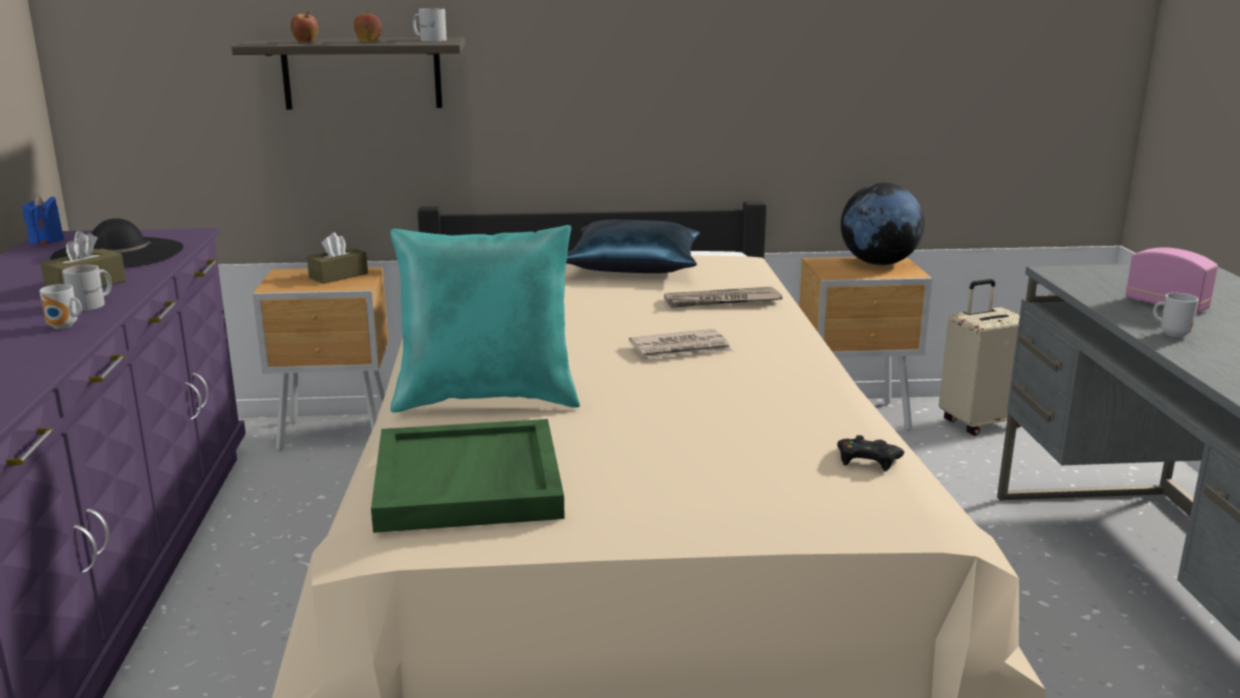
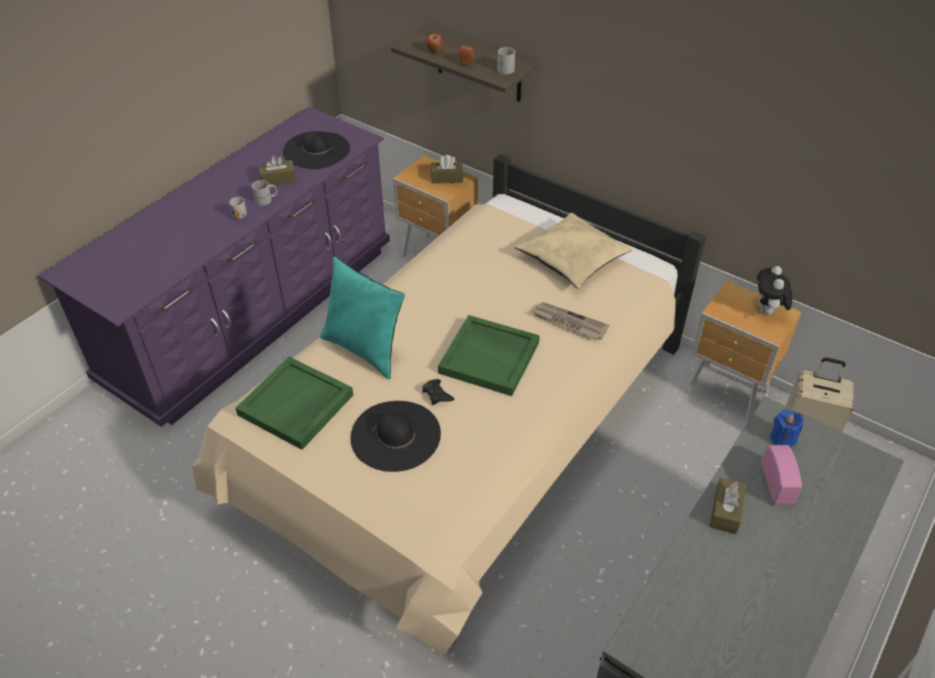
camera: 40 degrees right, 25 degrees up
blue candle [23,195,64,245] -> blue candle moved to [770,409,804,448]
blue pillow [566,220,700,273] -> beige pillow [514,213,632,289]
newspaper [629,329,733,359] -> green tray [438,315,540,396]
black game controller [837,435,904,471] -> black game controller moved to [422,379,454,405]
globe [841,183,925,265] -> plush toy [757,266,792,315]
mug [1153,293,1199,337] -> brown tissue box [710,477,746,534]
none -> black hat [351,401,441,472]

